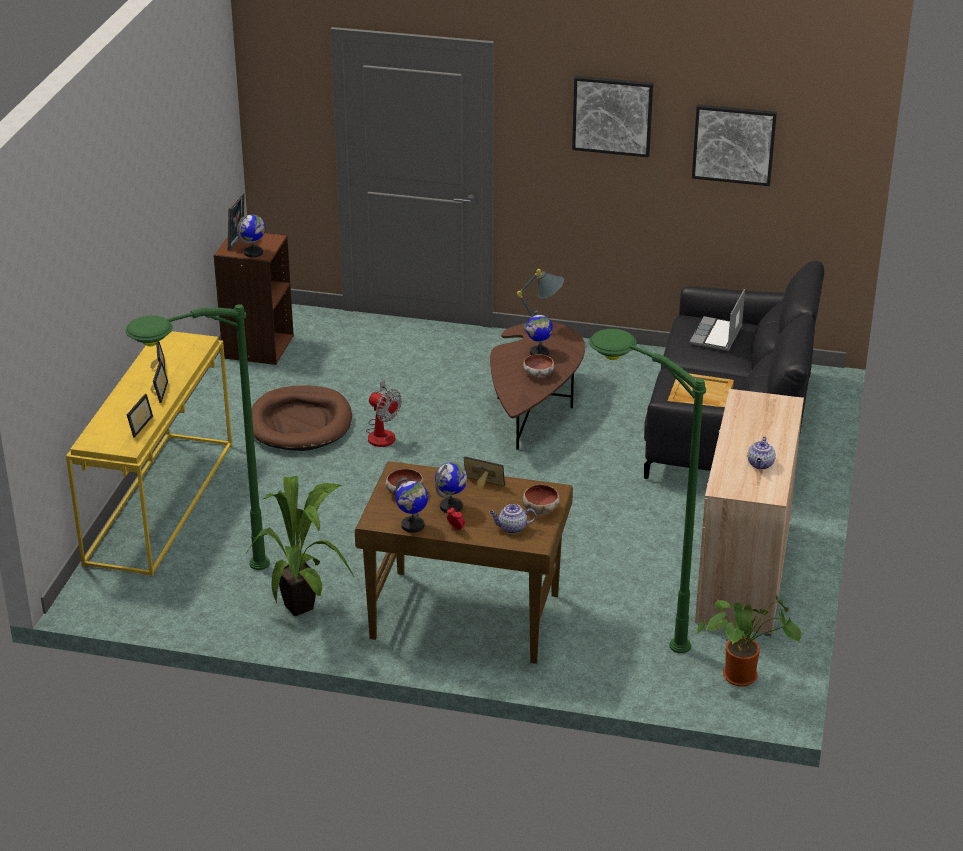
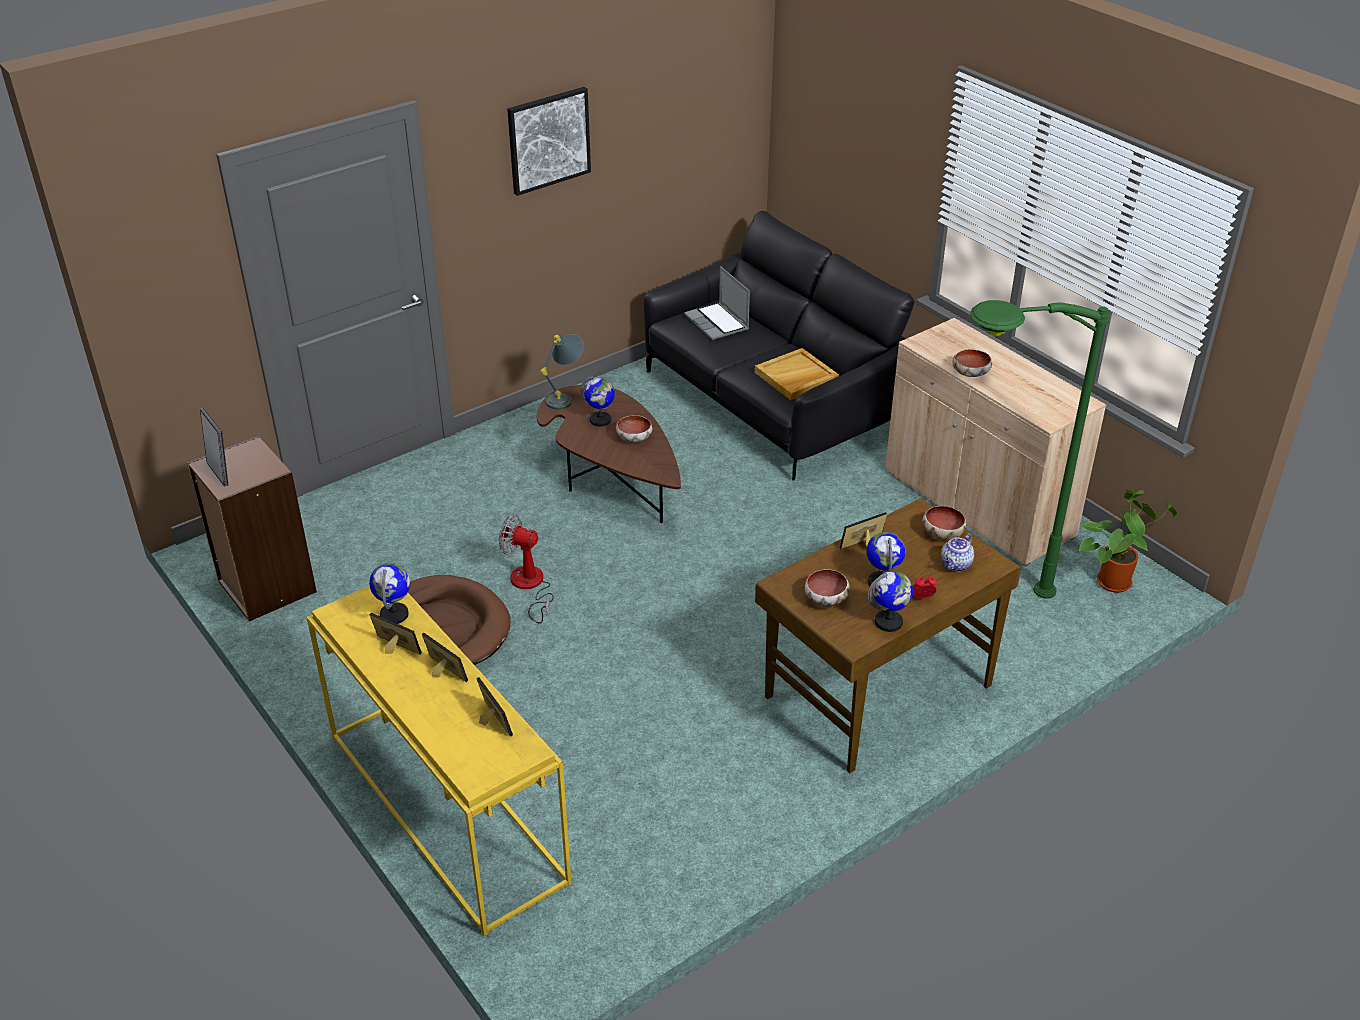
camera: 50 degrees left, 5 degrees up
green floor lamp [125,304,270,570] -> none
globe [237,214,265,257] -> globe moved to [369,563,410,624]
potted plant [246,476,354,616] -> none
fan [366,380,402,447] -> fan turned 150 degrees counterclockwise [499,514,554,623]
picture [692,104,777,186] -> none
teapot [747,436,776,469] -> none
none -> bowl [952,349,992,377]

